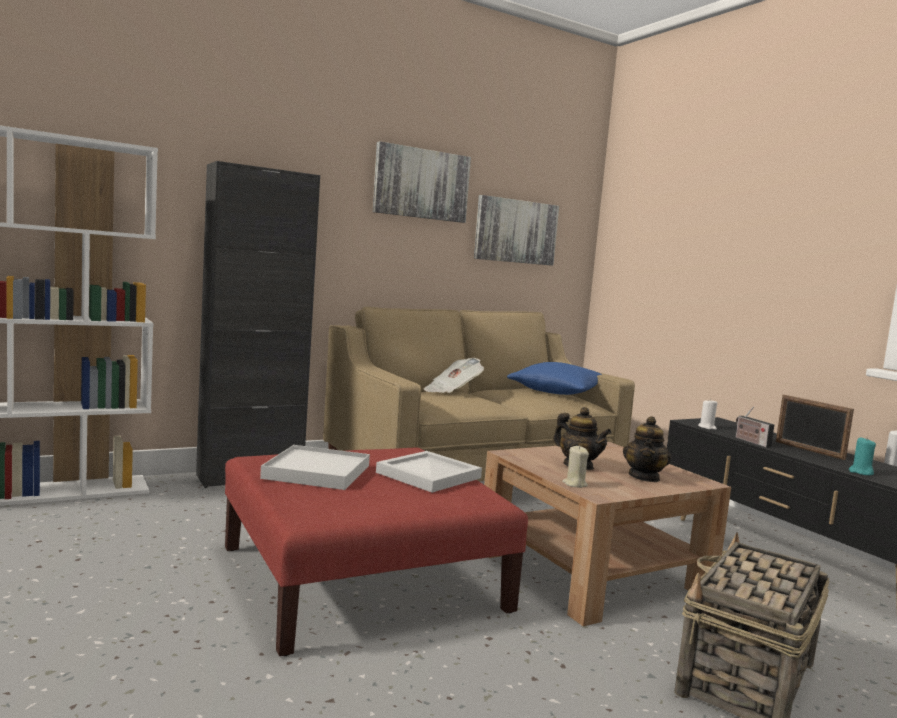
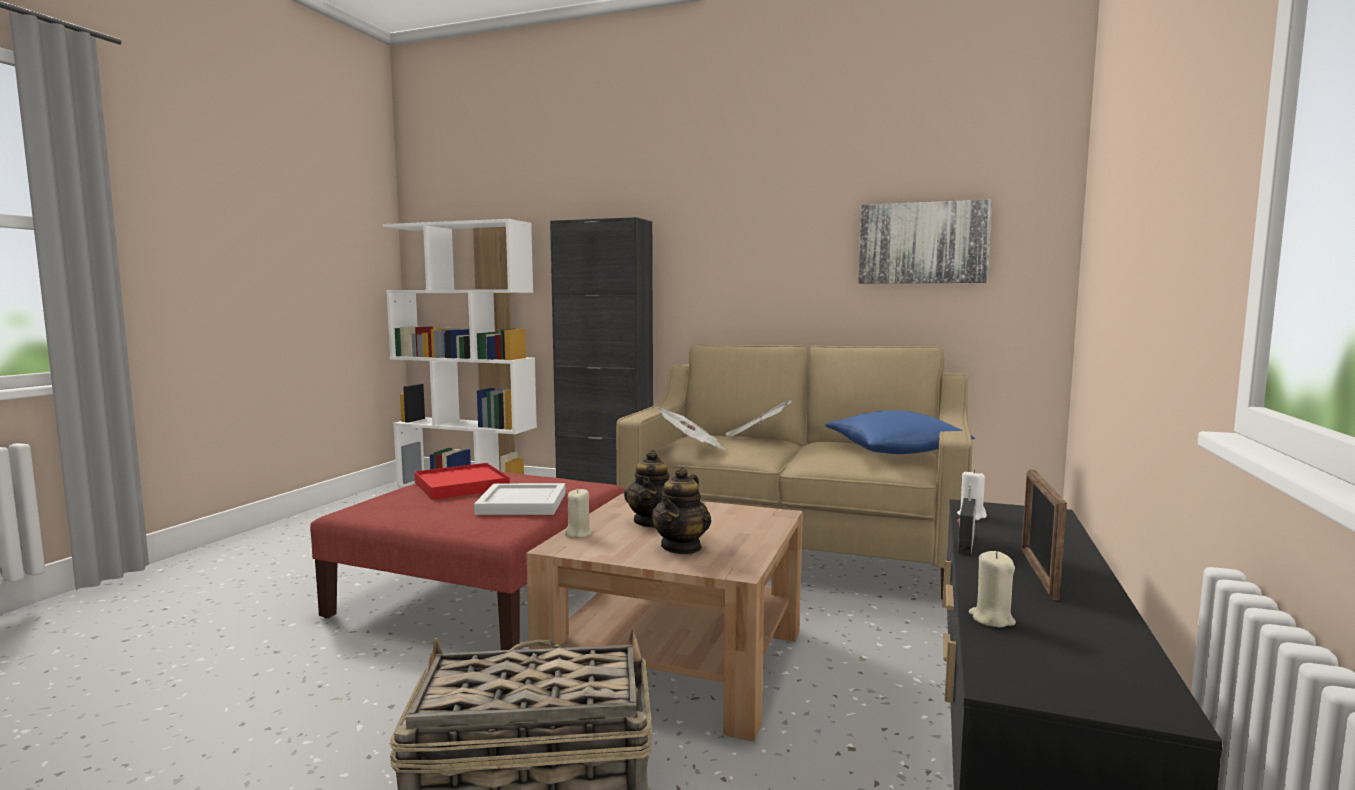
camera: 50 degrees right, 0 degrees up
white tray [260,445,370,490] -> red tray [414,463,510,500]
picture [372,141,471,223] -> none
teapot [623,416,672,482] -> teapot turned 45 degrees counterclockwise [651,467,711,554]
turquoise candle [849,437,876,475] -> beige candle [969,551,1016,628]
none -> newspaper [656,407,726,450]

